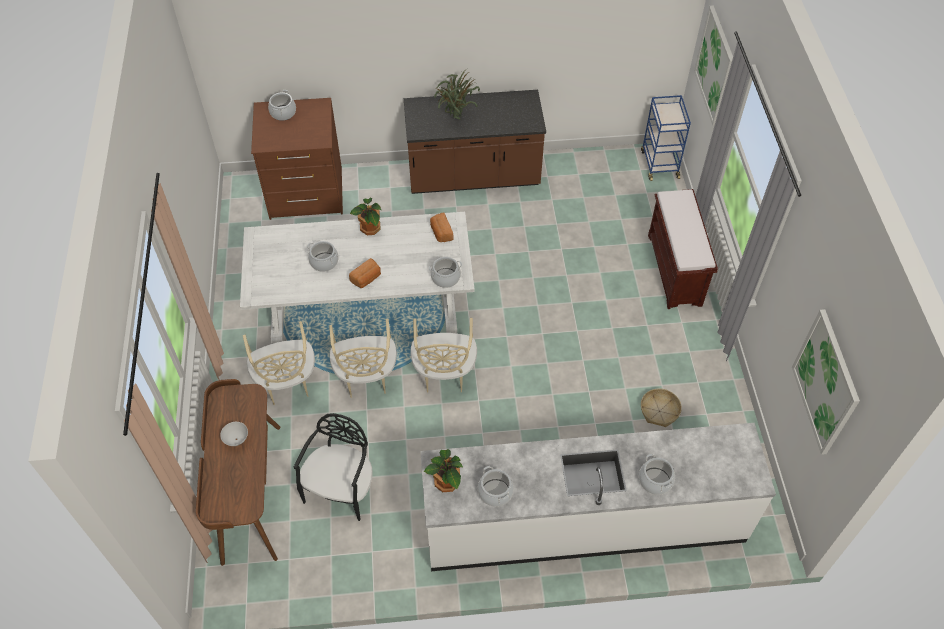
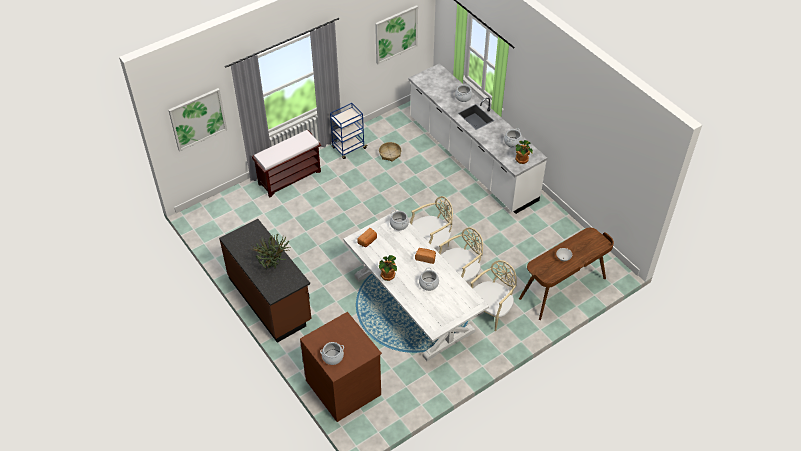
camera: 120 degrees left, 5 degrees down
black chair [294,413,373,521] -> none
blue cart [641,95,691,181] -> blue cart moved to [330,103,367,159]

